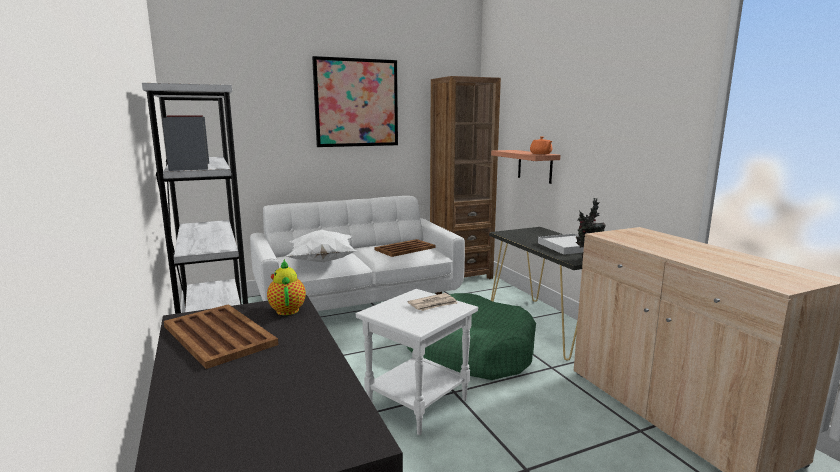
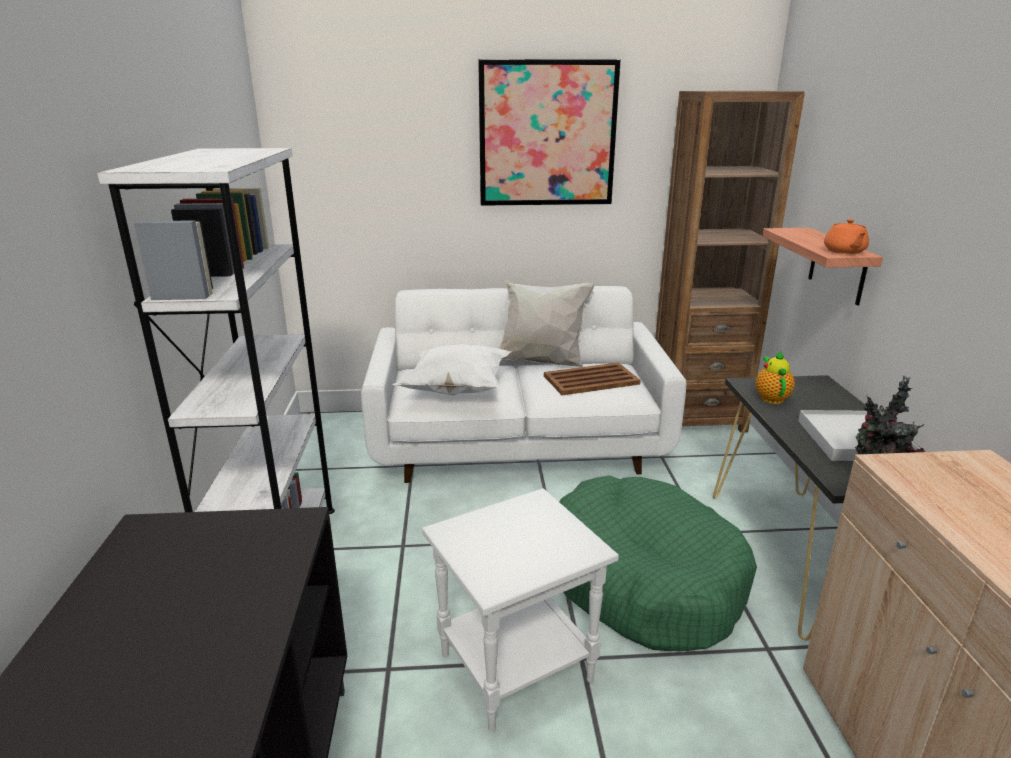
camera: 20 degrees right, 10 degrees up
brown tray [164,304,278,369] -> none
teapot [267,259,306,315] -> teapot moved to [755,350,795,404]
newspaper [407,293,457,311] -> none
none -> white pillow [498,280,595,367]

